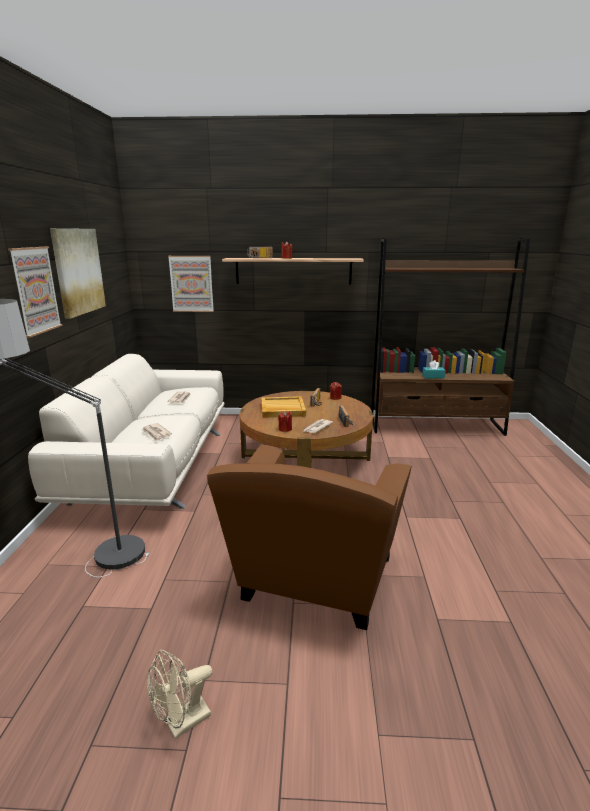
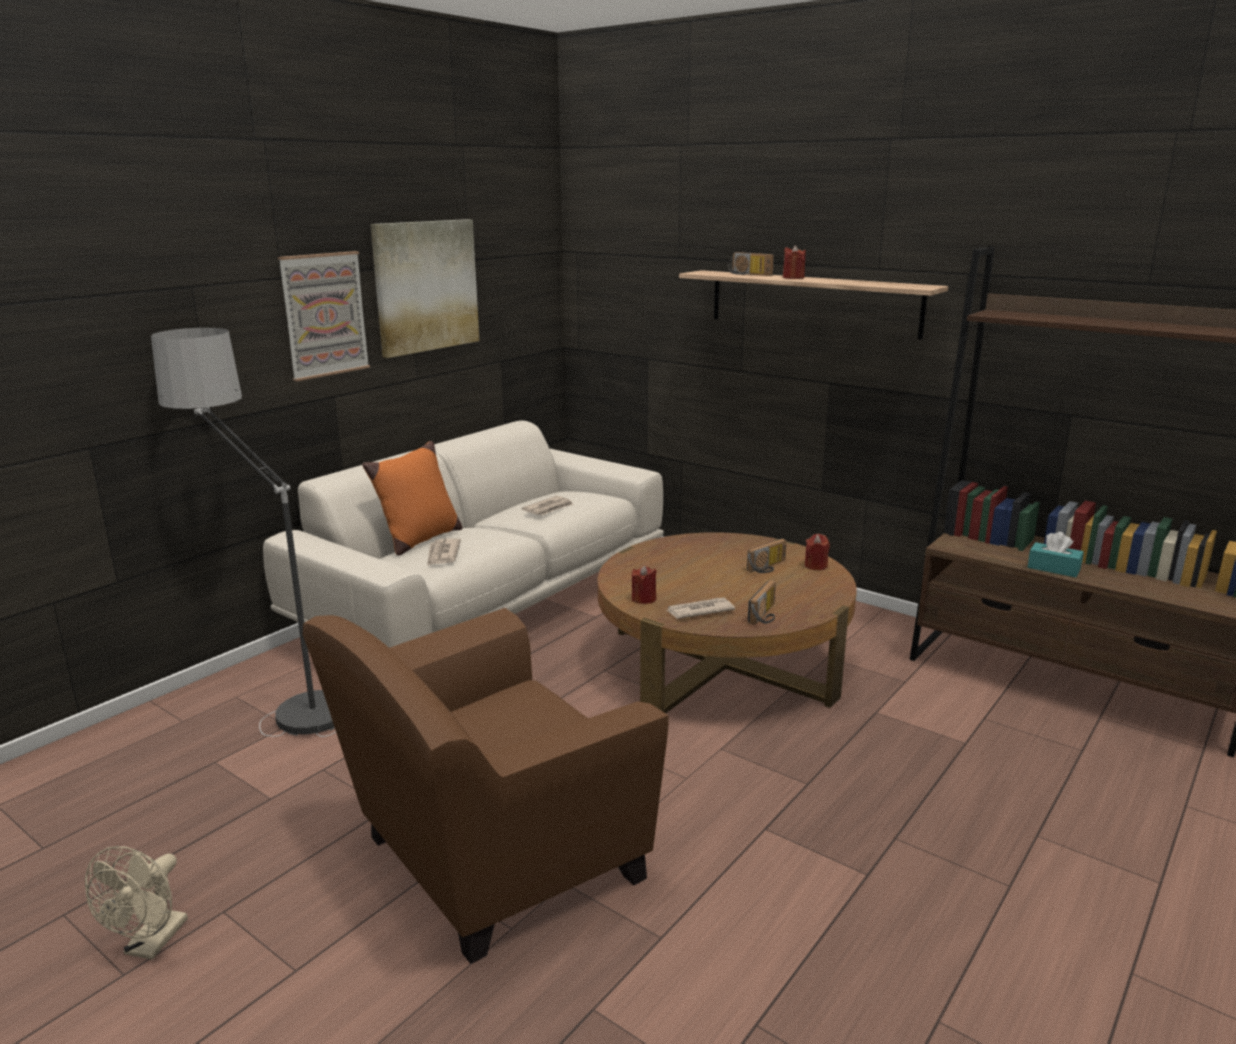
camera: 35 degrees right, 0 degrees up
beige fan [147,650,213,739] -> beige fan turned 75 degrees counterclockwise [85,846,188,960]
picture [168,256,214,312] -> none
beige tray [261,396,306,418] -> none
none -> orange pillow [362,441,463,556]

